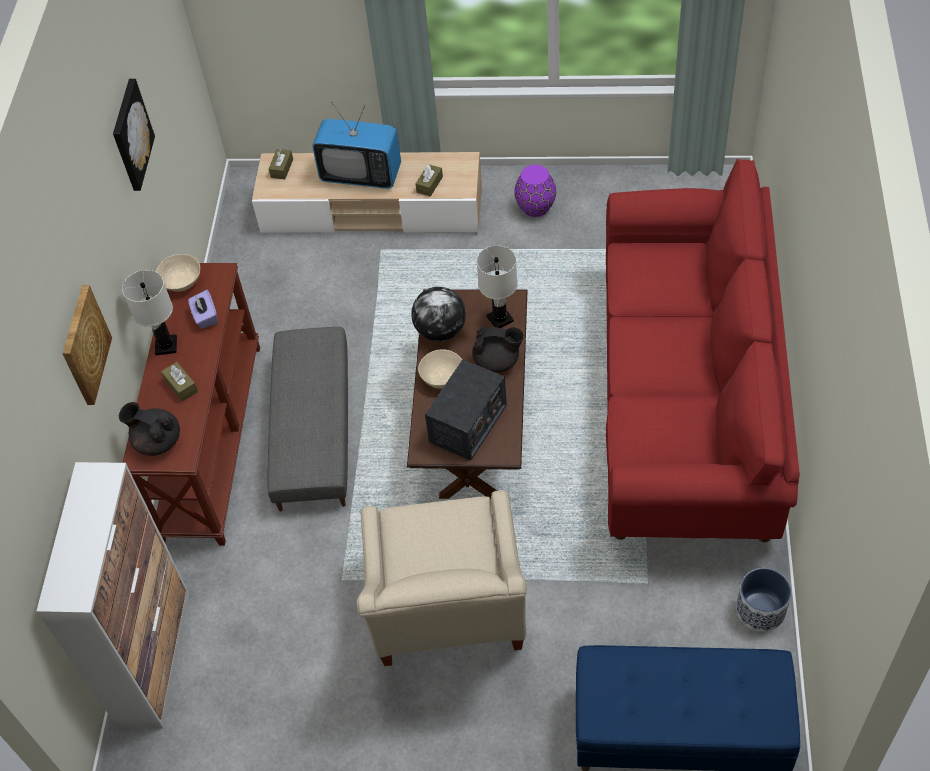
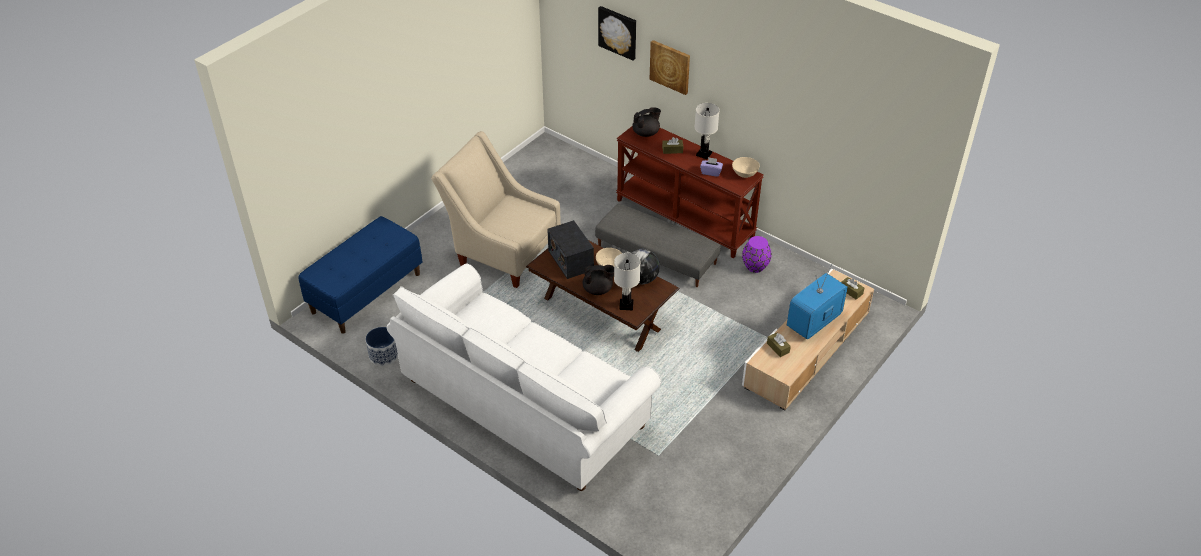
camera: 120 degrees right, 10 degrees down
cabinet [36,462,189,729] -> none
picture [113,79,155,191] -> picture moved to [598,6,636,60]
black teapot [472,326,524,373] -> black teapot turned 135 degrees counterclockwise [582,265,614,295]
purple vase [514,165,556,217] -> purple vase moved to [742,236,771,273]
red sofa [606,159,800,542] -> white sofa [387,264,662,491]

